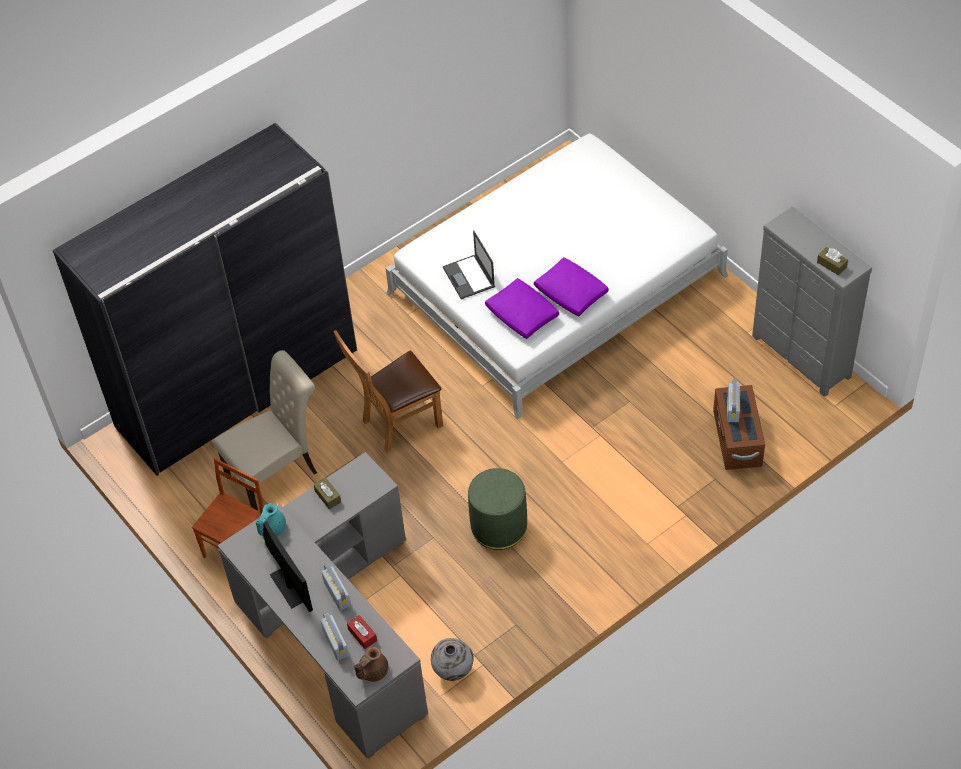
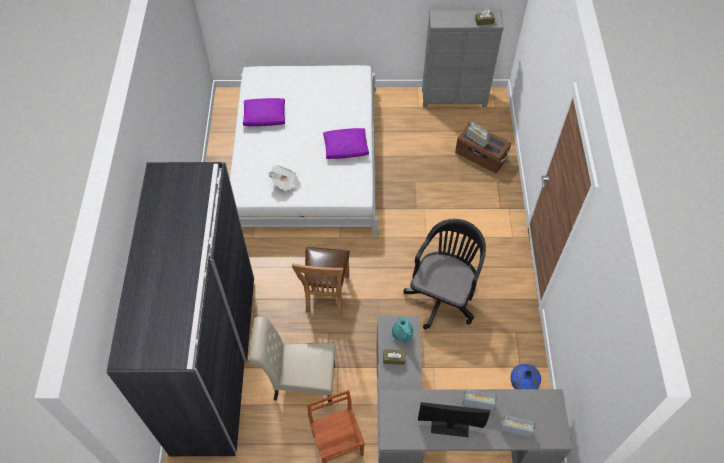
camera: 55 degrees left, 5 degrees up
beige chair [213,350,317,510] -> beige chair turned 90 degrees counterclockwise [249,316,336,403]
turquoise teapot [256,503,286,536] -> turquoise teapot moved to [392,317,413,342]
red tissue box [347,615,377,649] -> none
brown teapot [354,647,388,682] -> none
grey vase [431,638,474,681] -> blue vase [511,364,541,389]
laptop [443,230,495,299] -> newspaper [268,165,302,191]
green ottoman [468,468,527,550] -> black office chair [403,219,486,329]
purple pillow [485,278,559,339] -> purple pillow moved to [243,98,285,126]

